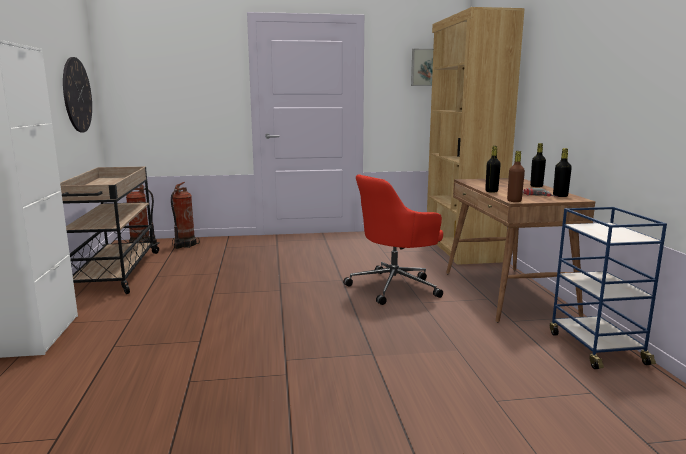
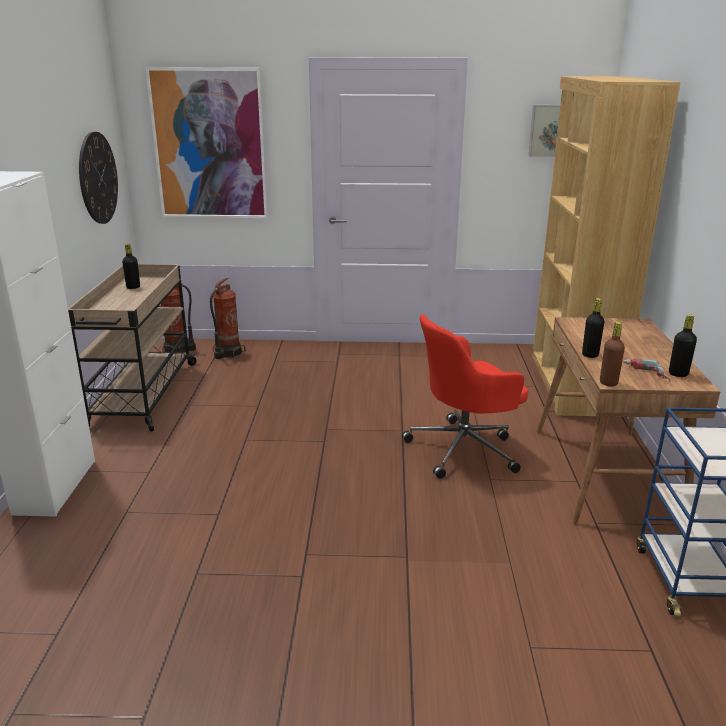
camera: 10 degrees right, 10 degrees up
black bottle [530,143,546,187] -> black bottle moved to [122,244,140,289]
none -> picture [145,67,267,218]

